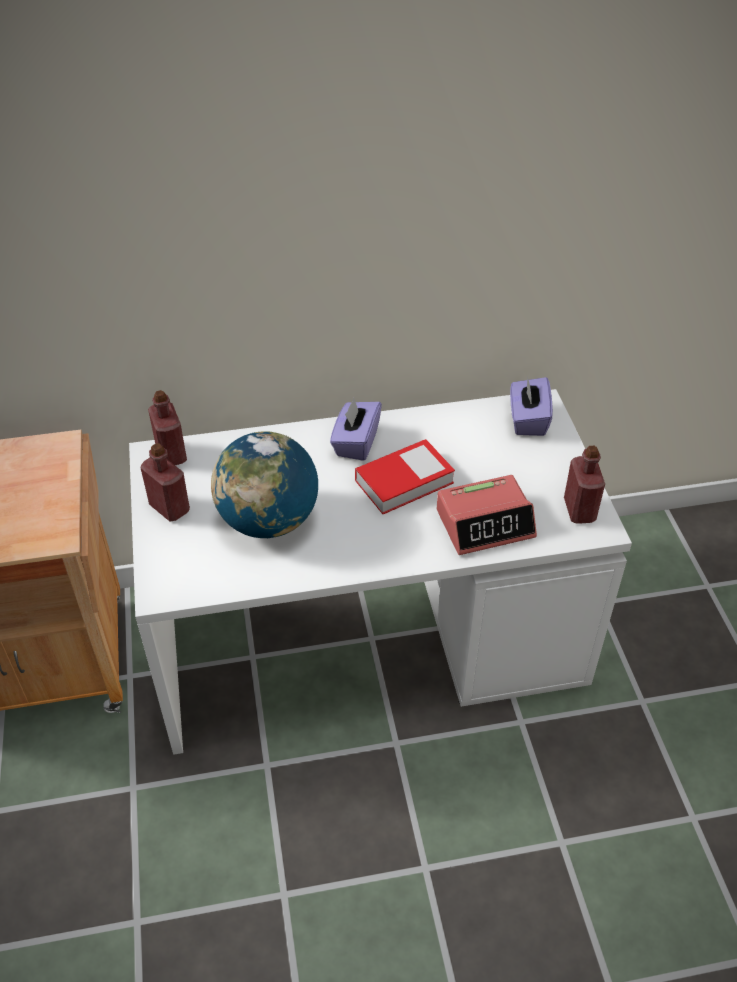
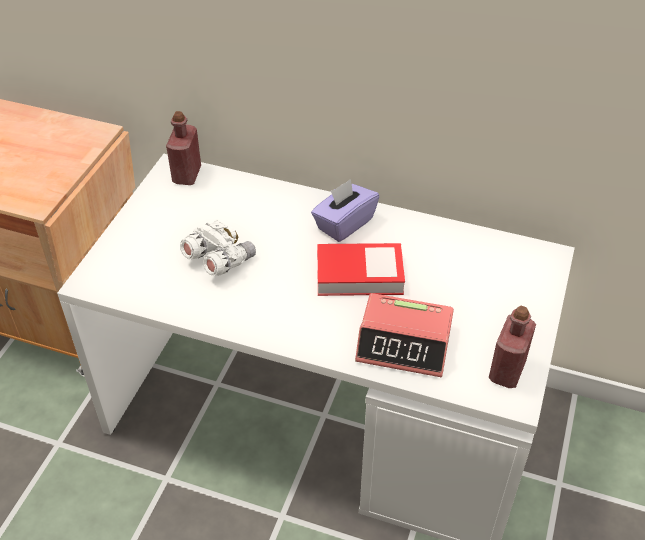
camera: 30 degrees right, 0 degrees up
red bottle [141,443,190,521] -> none
globe [211,431,318,538] -> white binoculars [180,219,256,276]
purple tissue box [510,376,553,436] -> none

